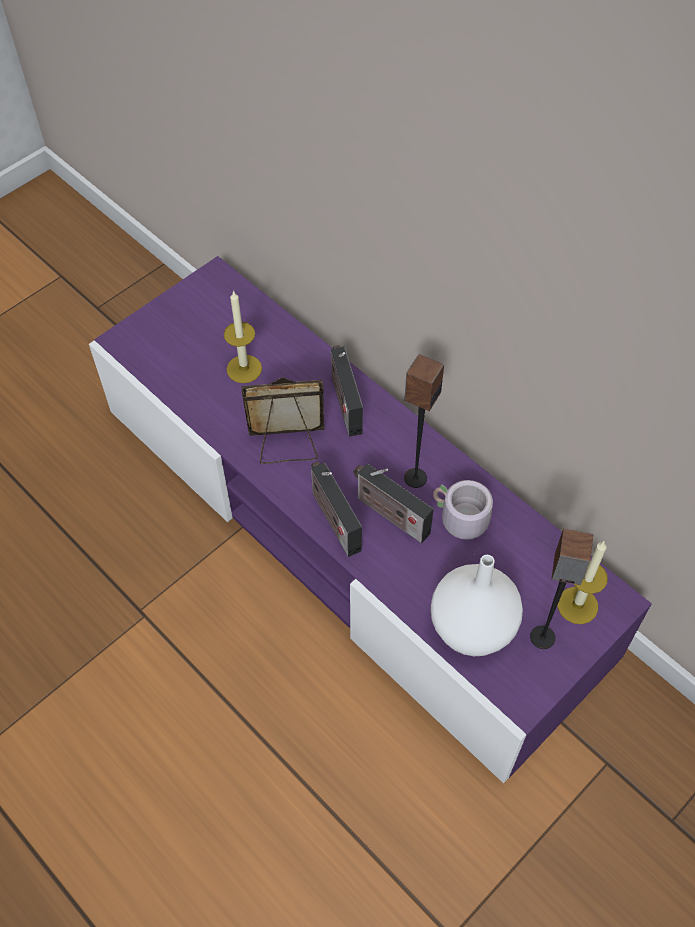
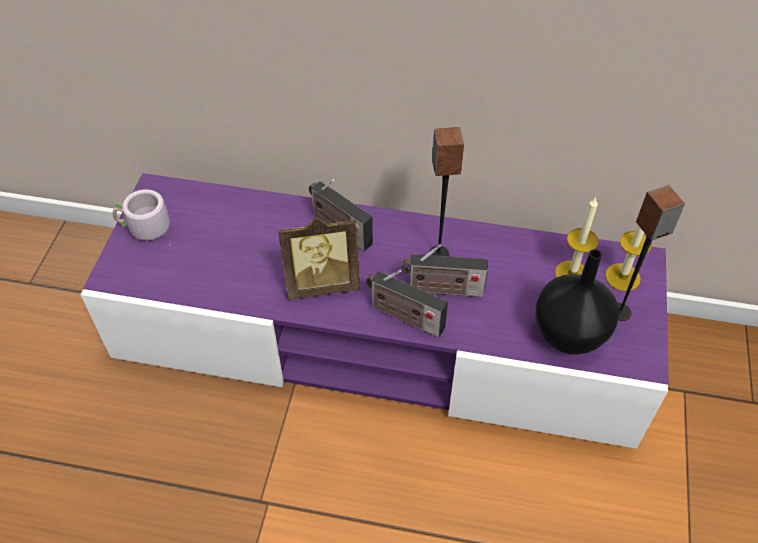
camera: 35 degrees left, 5 degrees down
candle [224,290,262,383] -> candle moved to [555,197,599,278]
picture frame [241,378,324,464] -> picture frame turned 150 degrees counterclockwise [278,218,360,300]
white vase [430,555,523,656] -> black vase [535,249,619,354]
grey mug [433,480,493,555] -> grey mug moved to [113,189,171,241]

